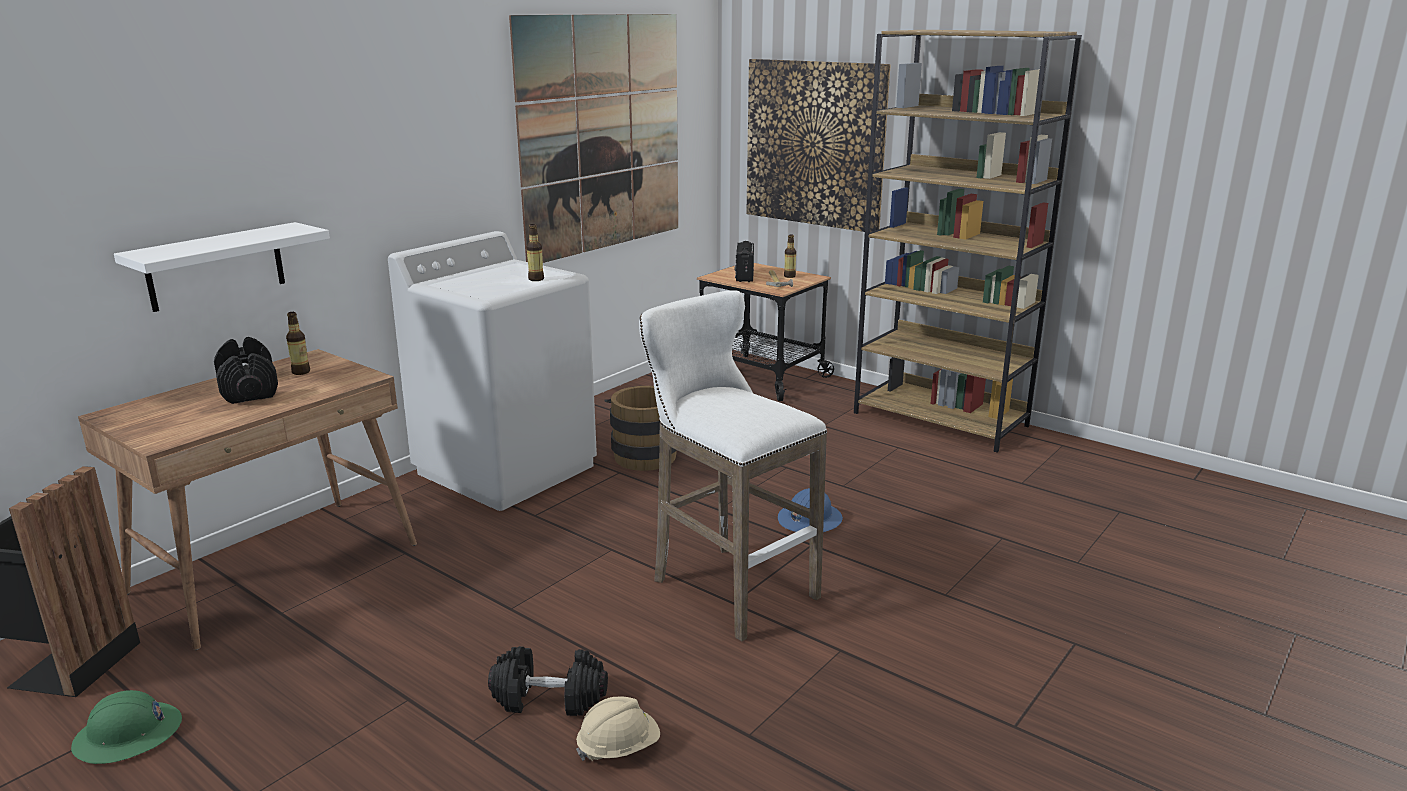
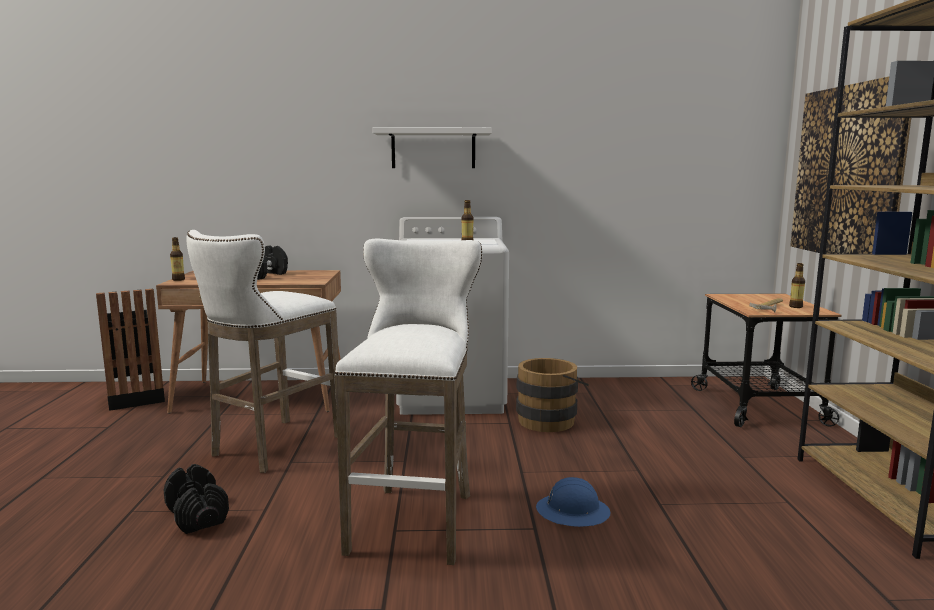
camera: 50 degrees right, 10 degrees down
green hard hat [71,690,182,764] -> none
white shelf [114,222,330,312] -> white shelf moved to [373,127,492,168]
bottle [286,312,310,375] -> bottle moved to [170,237,185,281]
picture [509,14,678,263] -> none
beige hard hat [576,697,660,761] -> none
radio [735,241,754,282] -> none
none -> white stool [186,230,339,473]

